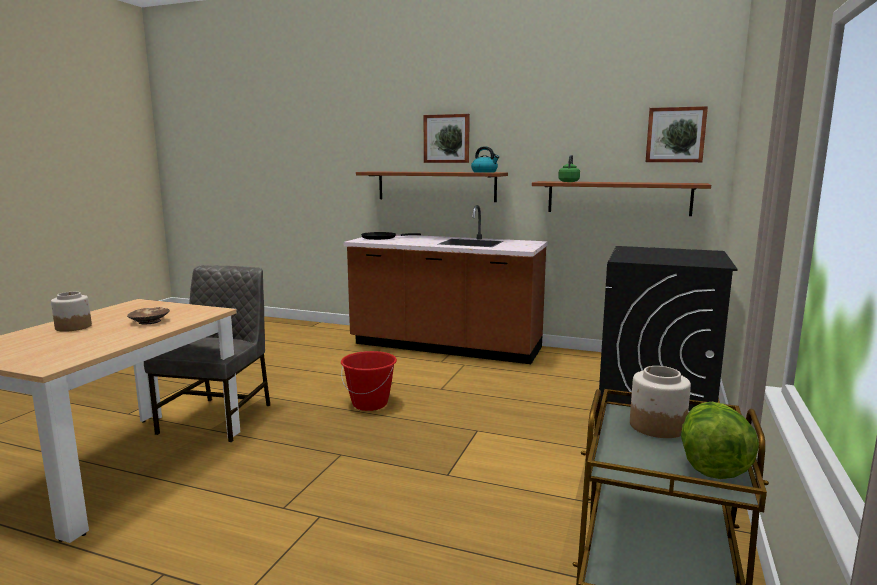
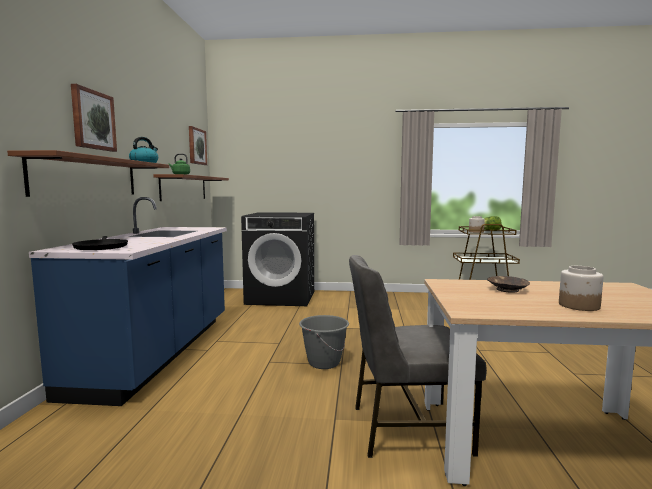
camera: 105 degrees left, 5 degrees down
red bucket [341,351,397,411] -> grey bucket [299,315,349,369]
brown counter [344,205,548,364] -> blue counter [29,197,227,406]

